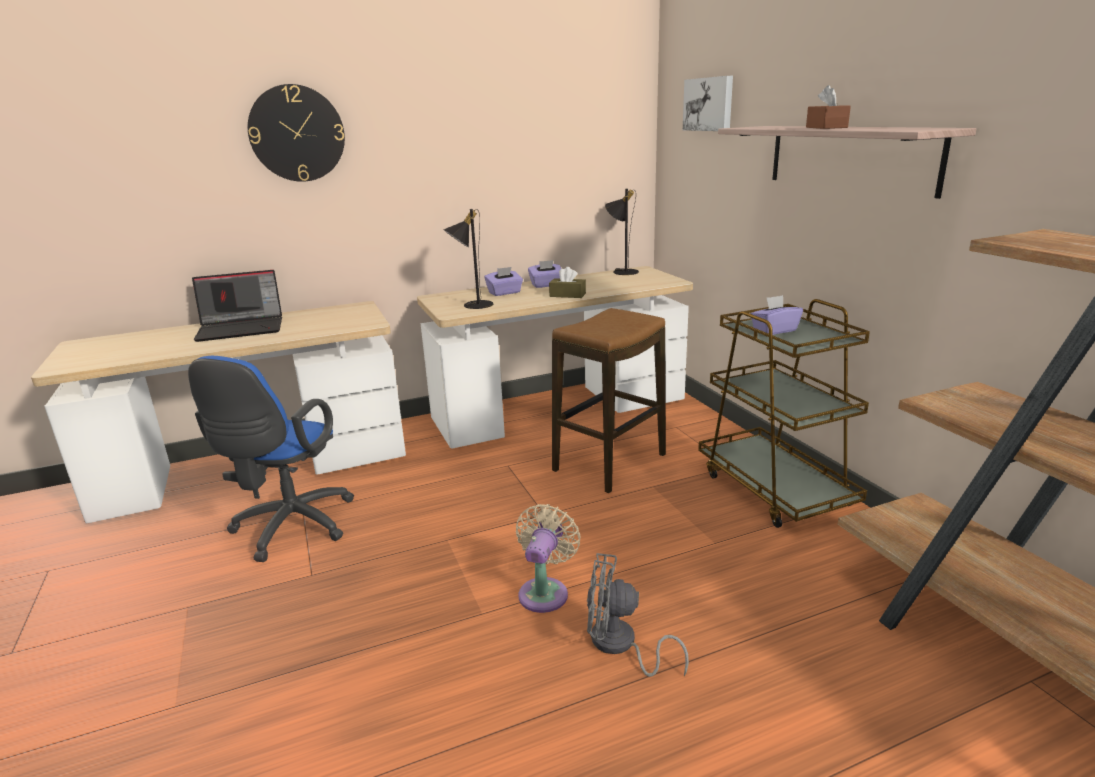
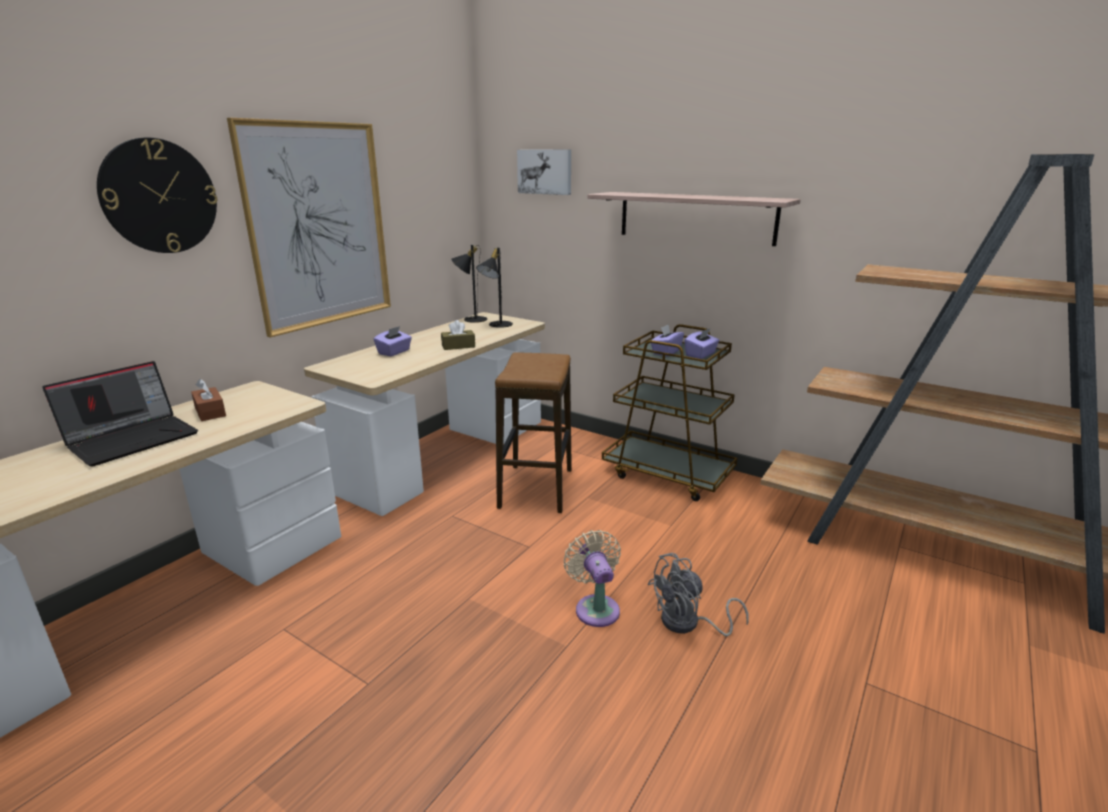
camera: 35 degrees left, 0 degrees up
blue office chair [188,356,354,562] -> none
black table lamp [444,209,493,309] -> black table lamp moved to [476,247,513,328]
purple tissue box [528,260,562,288] -> purple tissue box moved to [684,328,719,359]
brown tissue box [806,85,851,129] -> brown tissue box moved to [191,379,226,421]
none -> picture [227,118,391,338]

